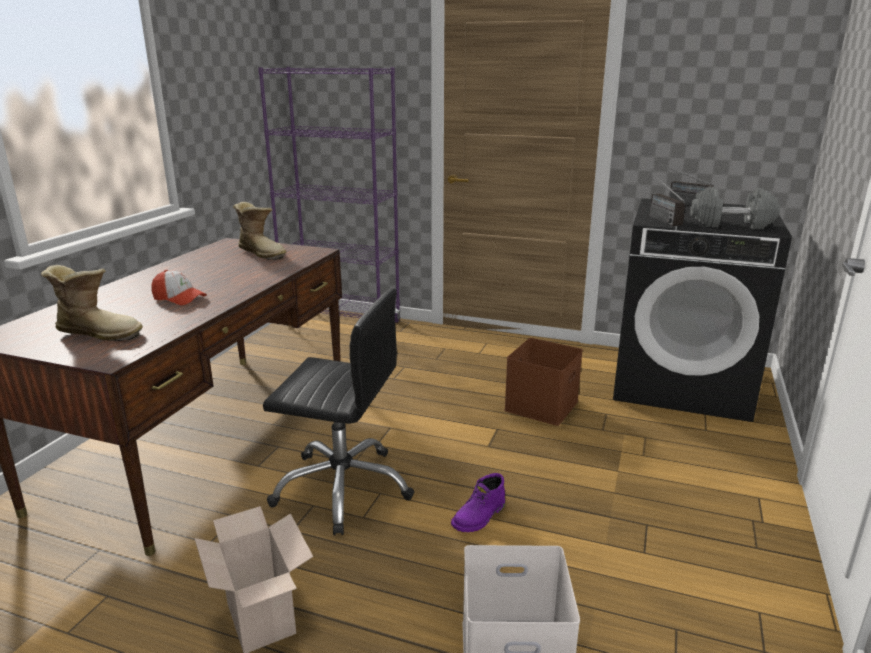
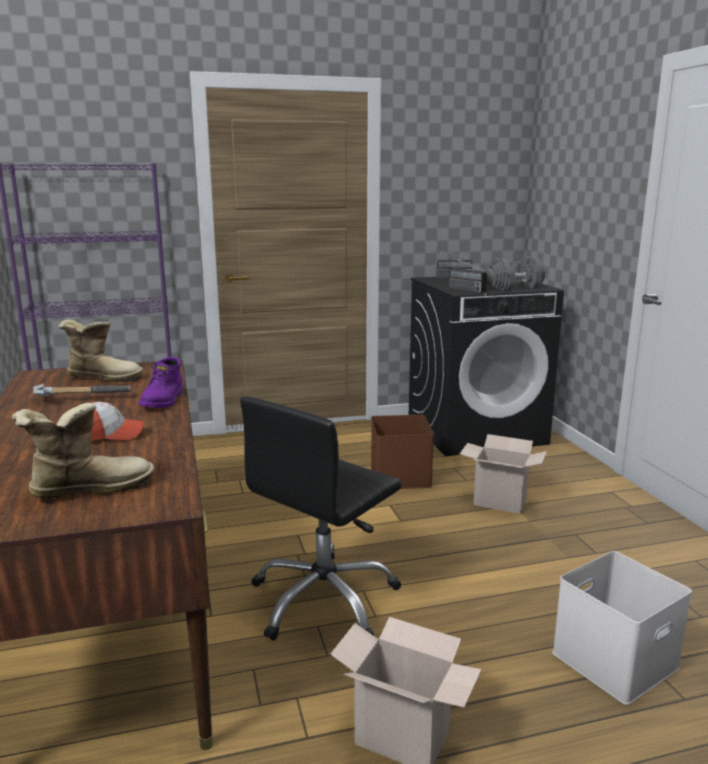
camera: 35 degrees left, 5 degrees down
black office chair [263,288,414,535] -> black office chair turned 150 degrees clockwise [240,396,401,641]
purple boot [451,473,505,532] -> purple boot moved to [138,357,183,408]
none -> hammer [33,384,132,397]
none -> cardboard box [460,434,547,514]

